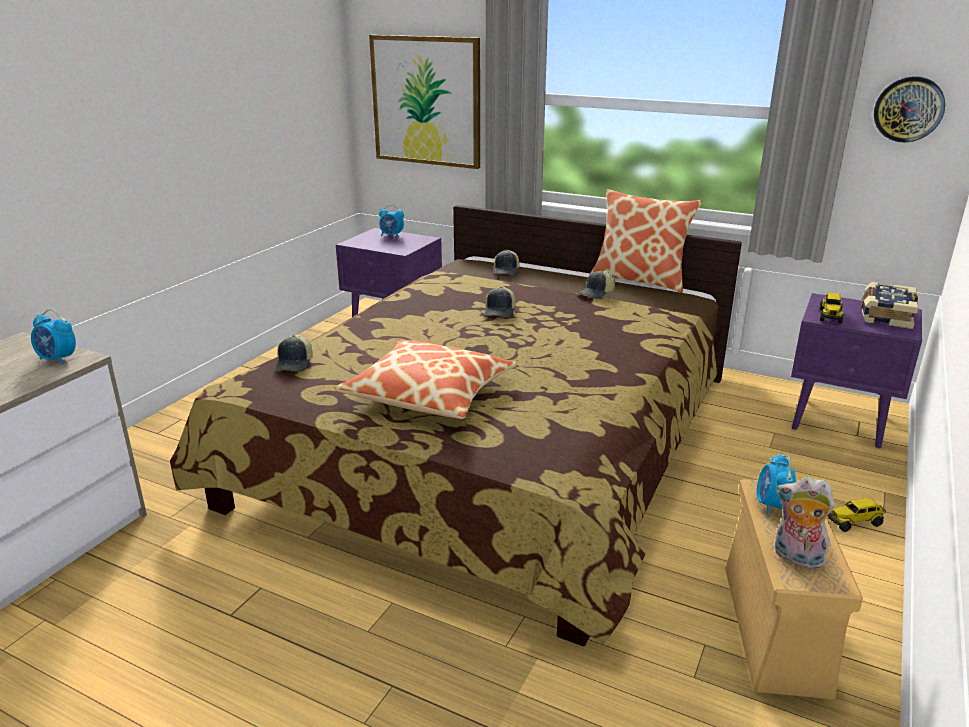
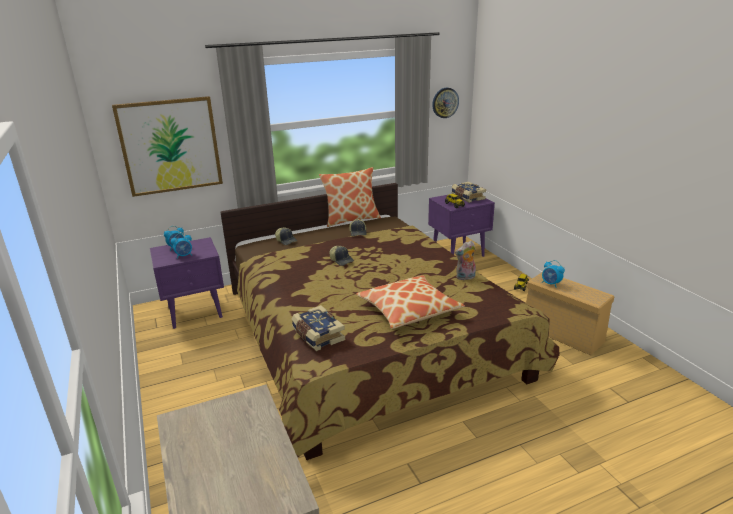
camera: 50 degrees left, 0 degrees up
alarm clock [31,309,76,365] -> alarm clock moved to [171,233,192,259]
cap [275,335,313,372] -> book [292,305,345,351]
plush toy [775,477,835,570] -> plush toy moved to [455,241,476,280]

